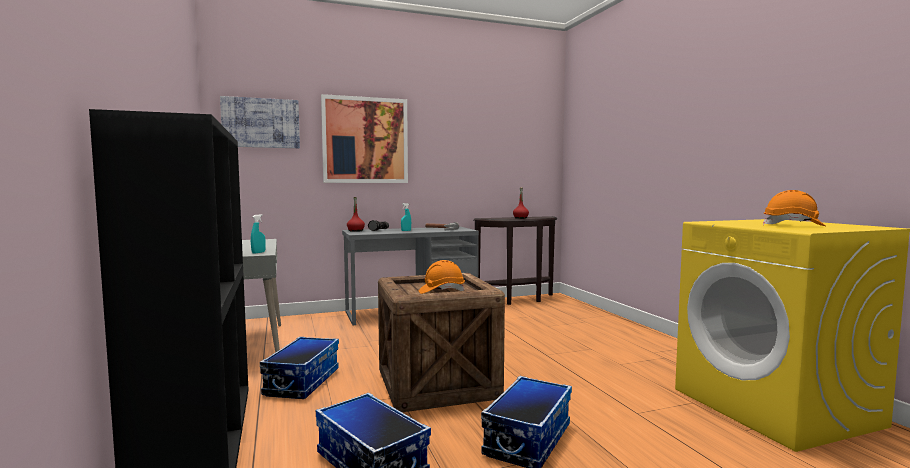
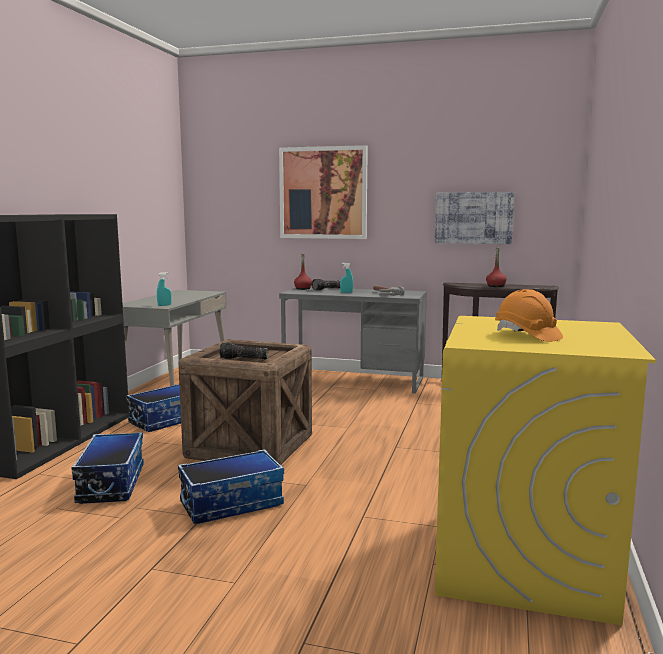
camera: 35 degrees right, 5 degrees up
picture [220,96,300,148] -> picture moved to [435,192,514,244]
orange hard hat [419,260,465,294] -> flashlight [219,342,268,359]

